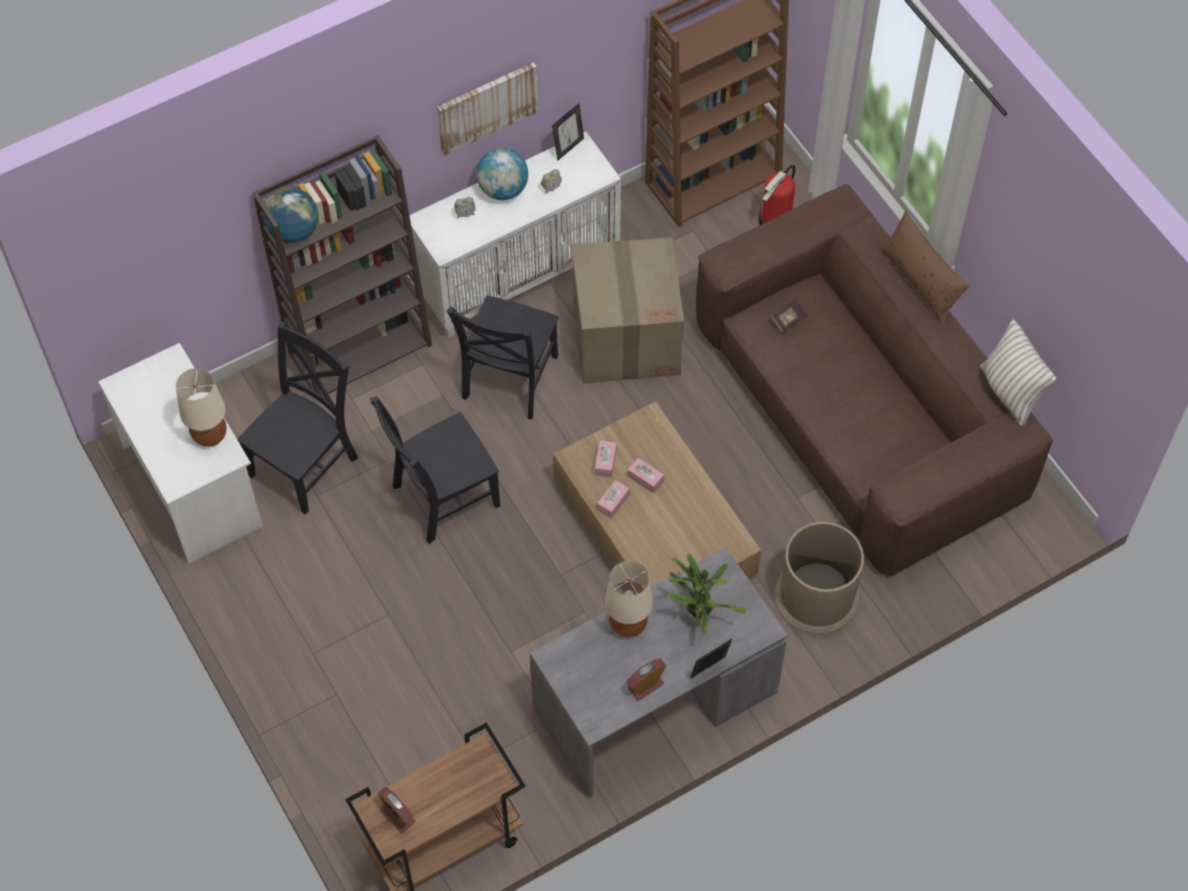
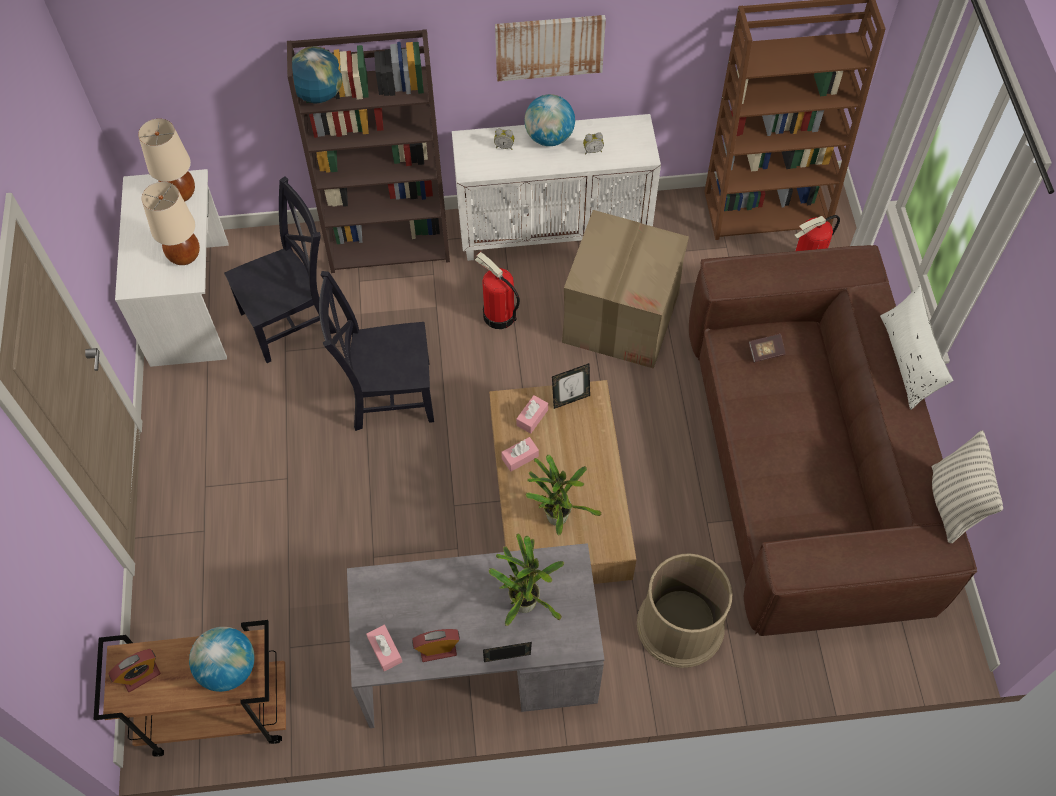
camera: 25 degrees right, 0 degrees up
alarm clock [378,787,415,833] -> alarm clock turned 105 degrees counterclockwise [108,649,161,692]
black chair [447,295,558,419] -> fire extinguisher [475,252,520,329]
picture frame [552,103,584,161] -> picture frame moved to [552,363,590,409]
beige table lamp [605,561,653,637] -> beige table lamp moved to [138,119,195,201]
pink tissue box [628,458,664,493] -> pink tissue box moved to [366,625,402,672]
brown pillow [879,210,970,324] -> white pillow [880,285,953,410]
none -> globe [189,627,255,692]
none -> potted plant [526,455,602,535]

